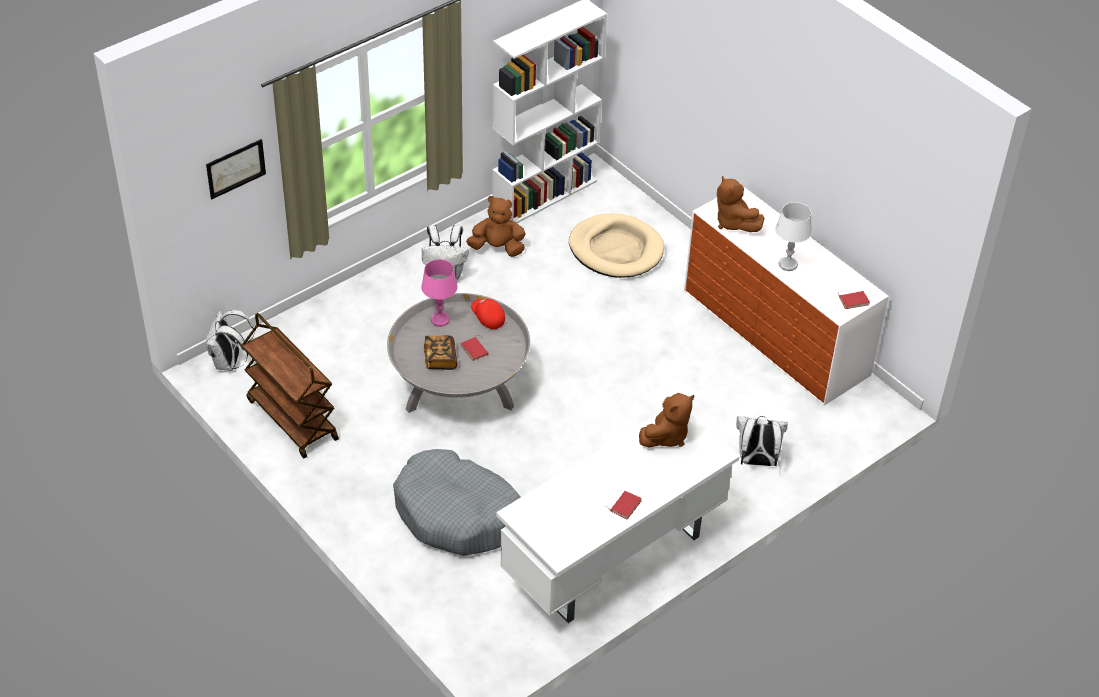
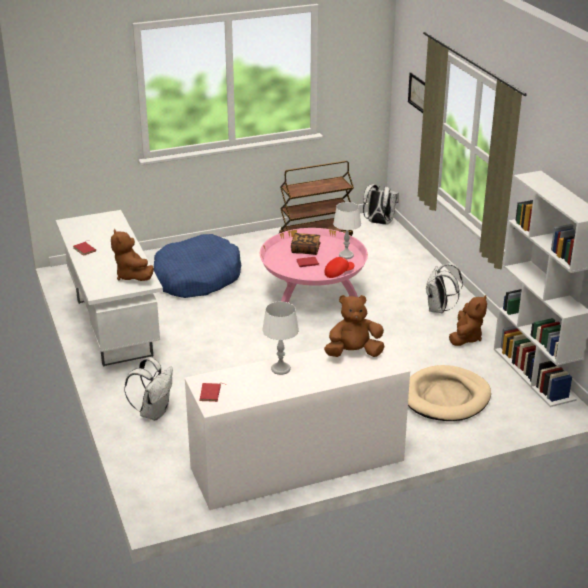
camera: 110 degrees right, 15 degrees down
grey coffee table [387,293,530,413] -> pink coffee table [260,228,368,303]
grey dog bed [393,449,521,556] -> blue dog bed [154,234,241,298]
pink table lamp [421,259,458,327] -> white table lamp [333,202,361,259]

